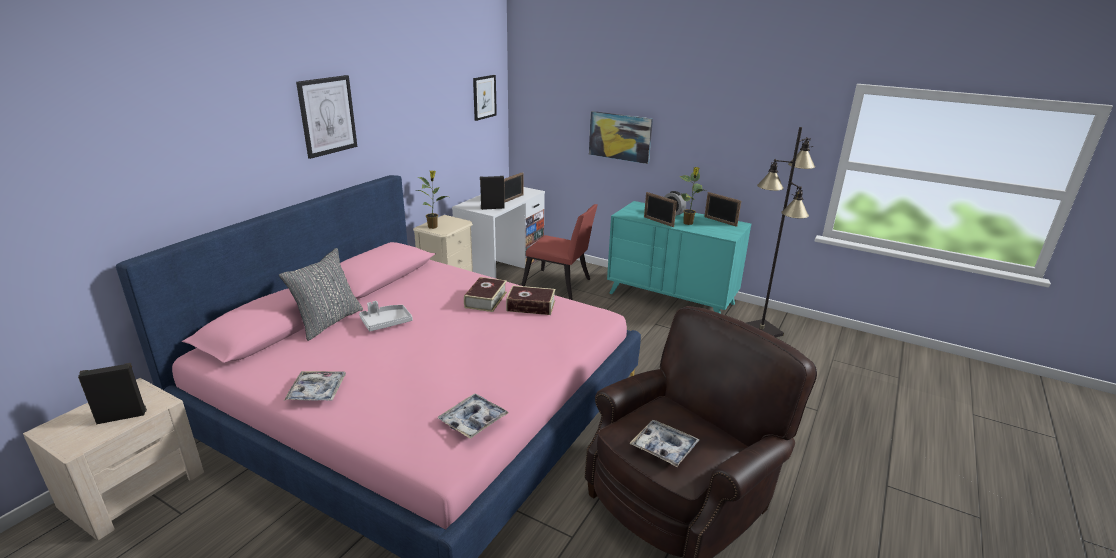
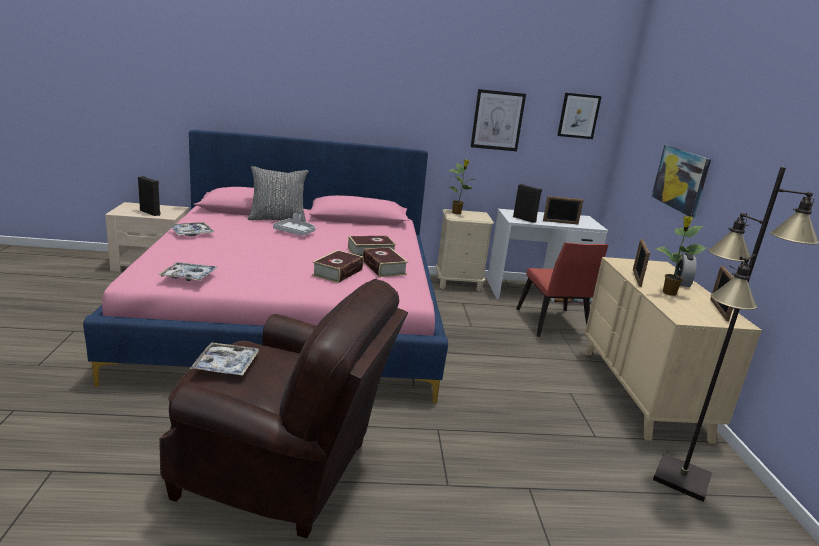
camera: 55 degrees right, 5 degrees down
picture [296,75,357,159] -> picture moved to [471,89,526,151]
turquoise dresser [607,201,751,314] -> beige dresser [585,257,762,444]
none -> book [312,250,364,283]

